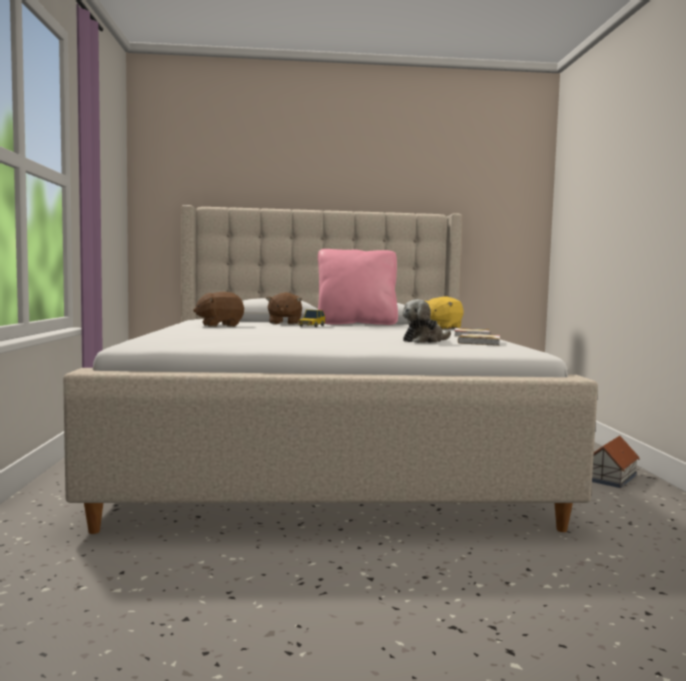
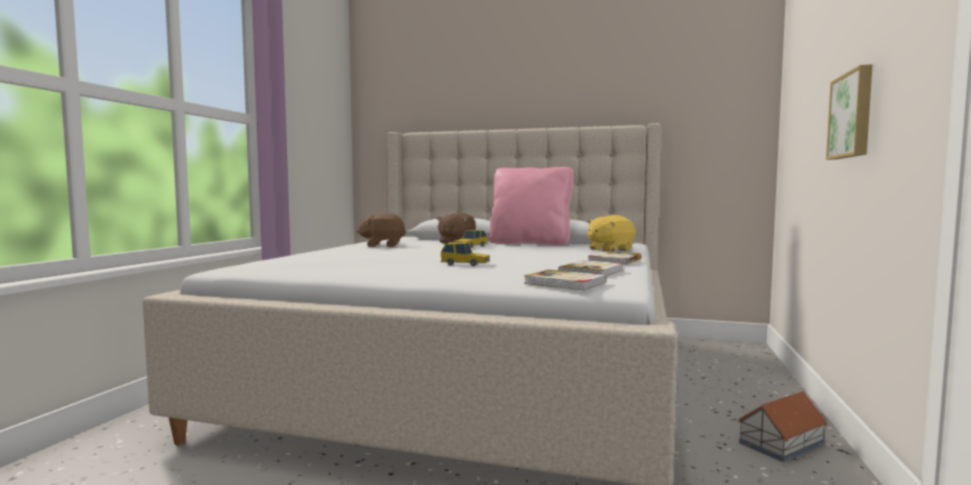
camera: 20 degrees right, 0 degrees up
plush toy [402,299,451,343] -> none
none -> toy car [440,242,490,266]
none -> book [524,270,606,290]
none -> picture [826,64,873,160]

